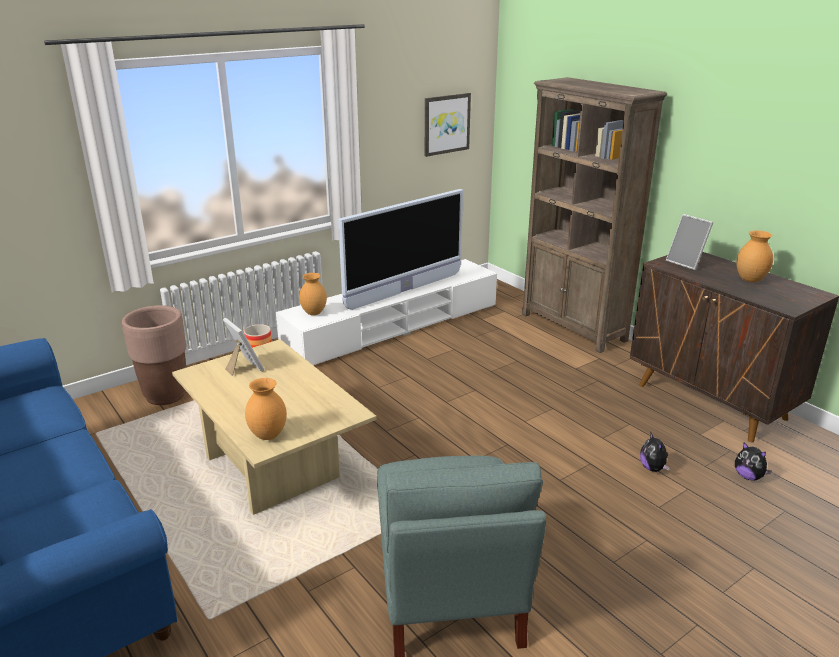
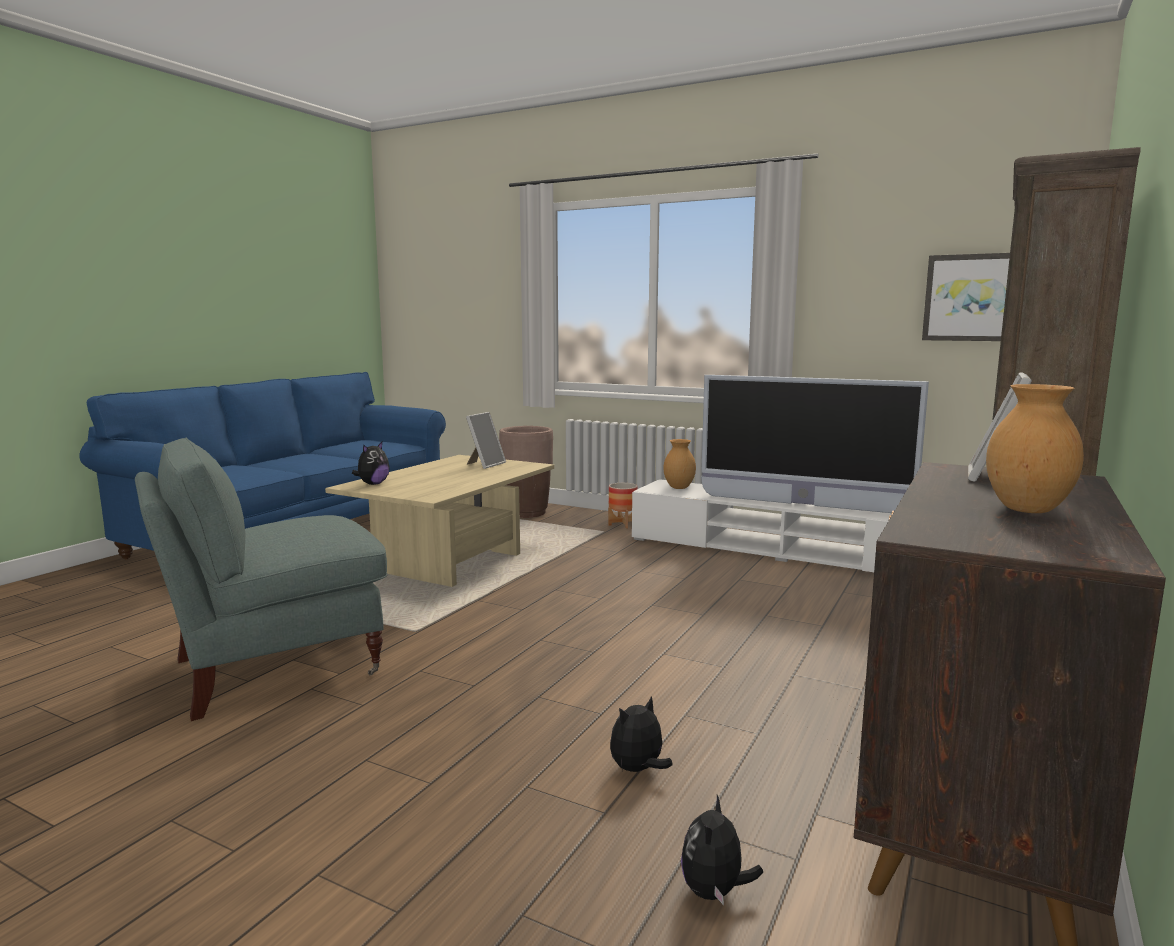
camera: 65 degrees right, 15 degrees down
brown vase [245,378,287,440] -> plush toy [352,442,390,485]

